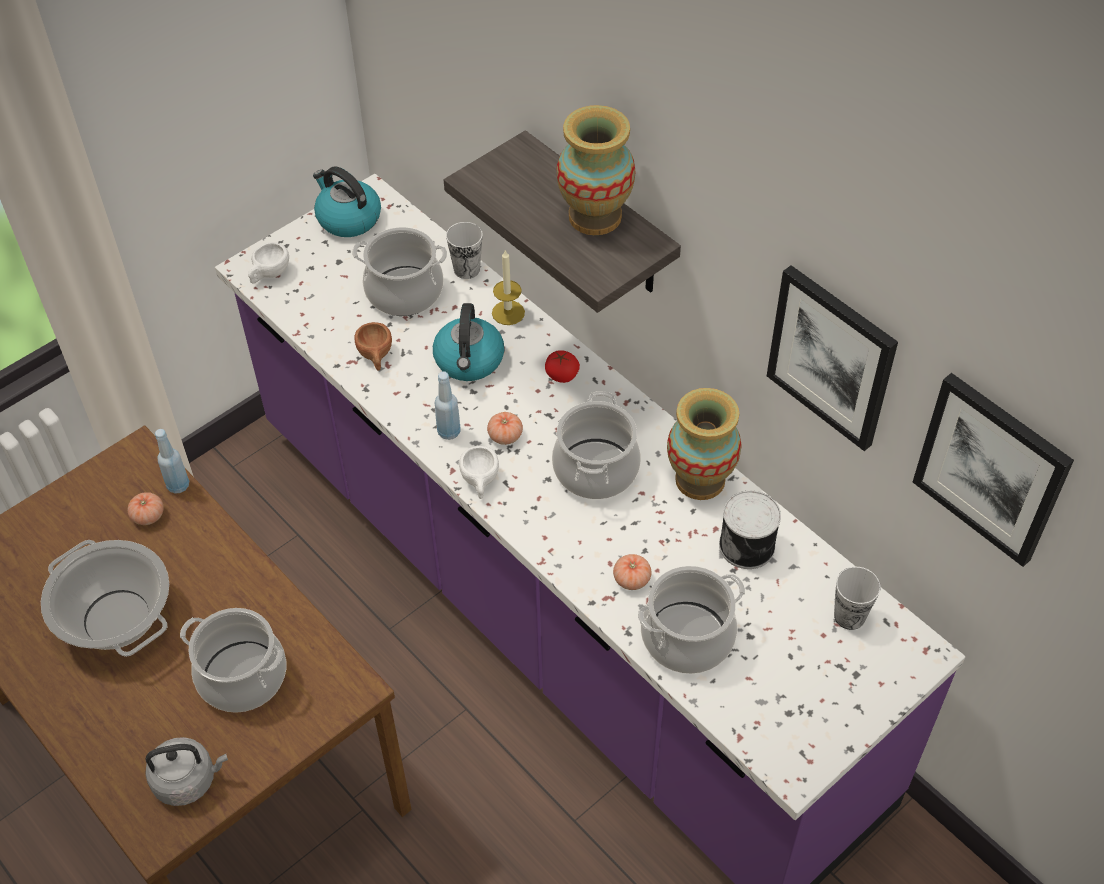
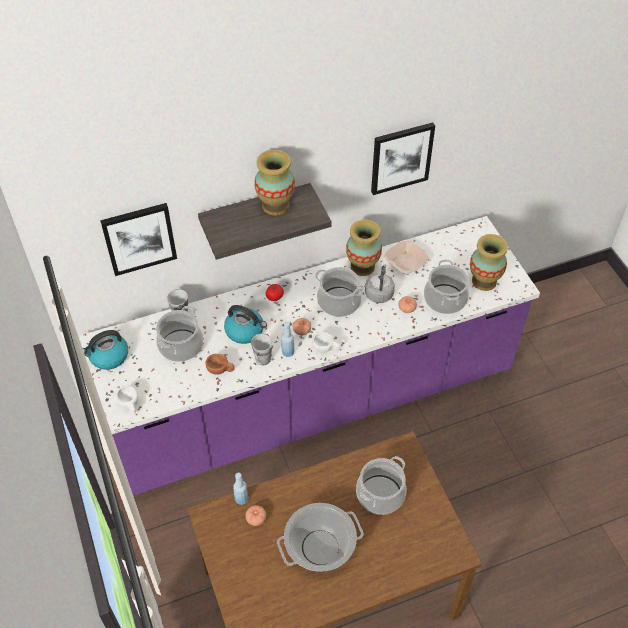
camera: 70 degrees left, 0 degrees up
grey kettle [145,737,228,806] -> grey kettle moved to [365,265,395,303]
candle [492,249,525,325] -> none
can [719,491,781,569] -> bowl [384,240,429,274]
cup [834,567,881,630] -> cup moved to [251,334,273,365]
picture [913,373,1074,567] -> picture moved to [100,203,177,276]
none -> vase [470,234,508,291]

